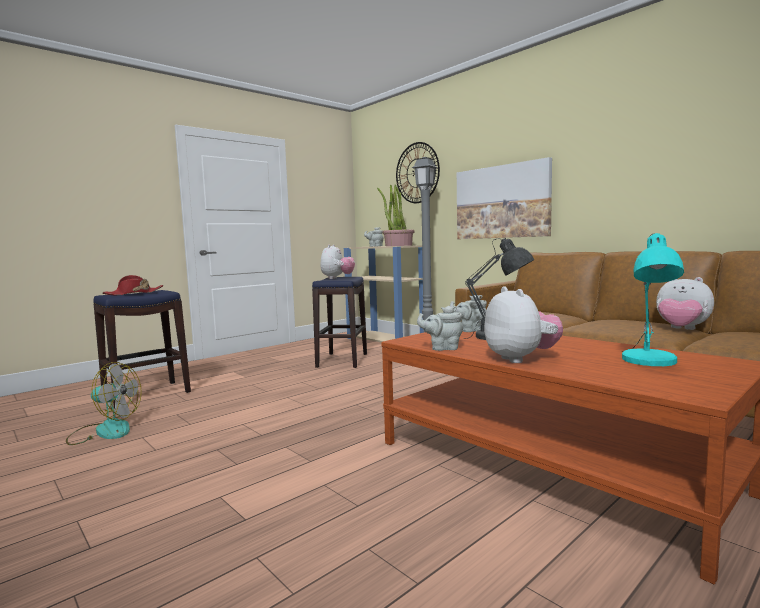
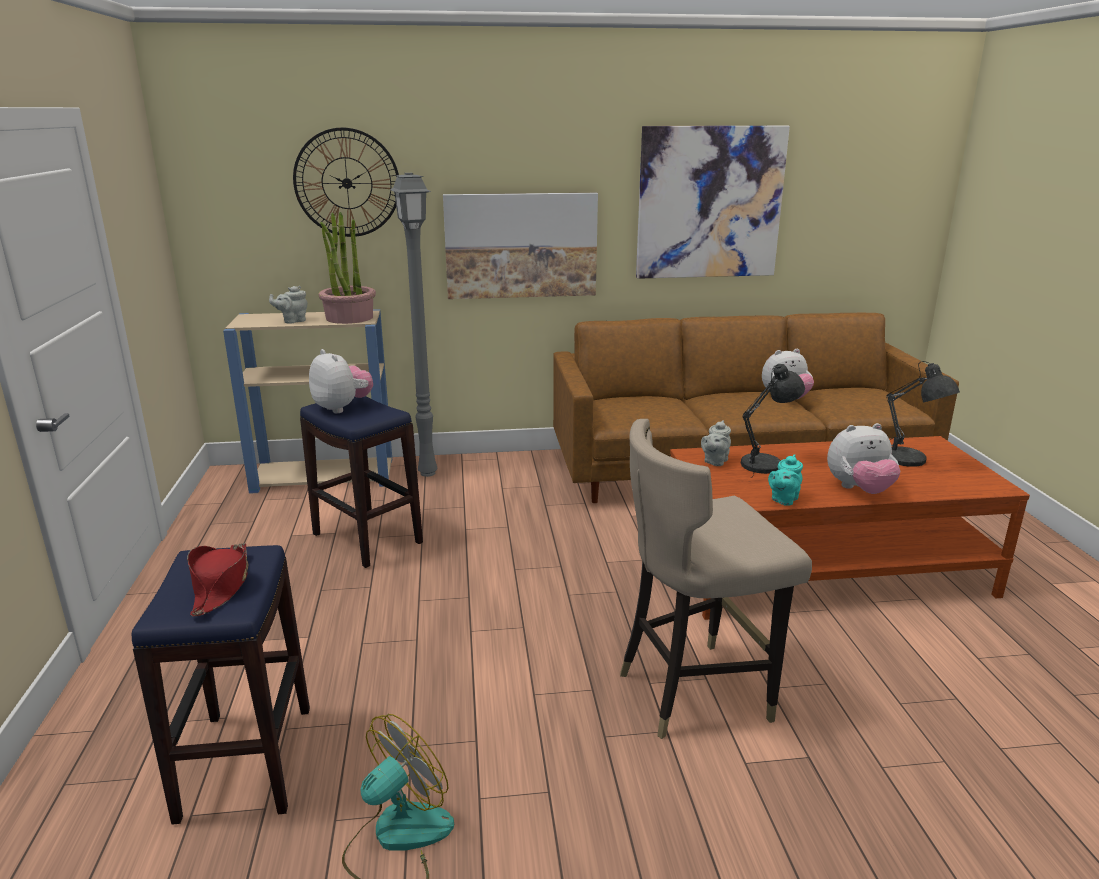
camera: 55 degrees left, 15 degrees up
grey teapot [417,306,463,351] -> turquoise teapot [768,454,803,506]
plush toy [484,286,563,363] -> plush toy turned 150 degrees clockwise [827,423,900,494]
turquoise table lamp [622,233,684,366] -> grey table lamp [886,361,960,467]
none -> beige stool [620,419,812,739]
none -> picture [636,126,790,279]

